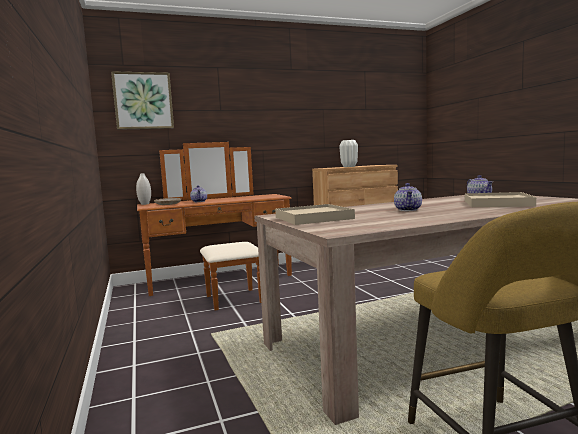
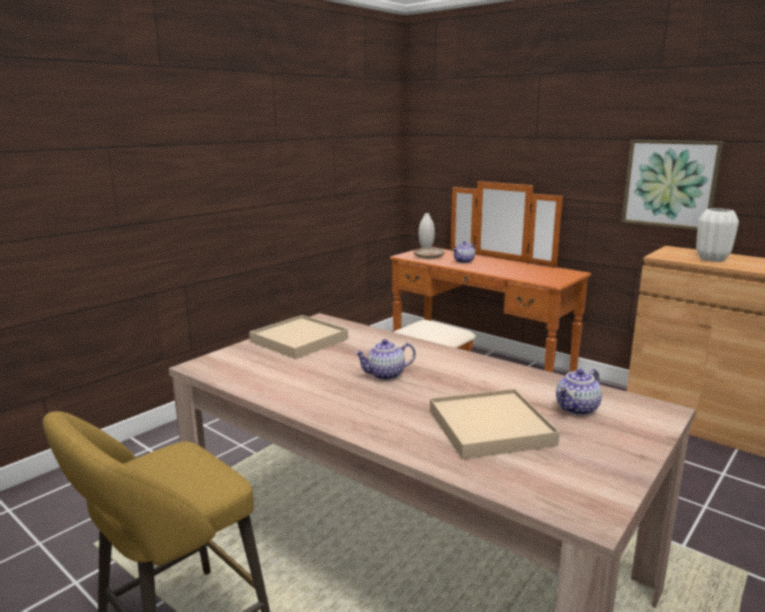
camera: 60 degrees right, 10 degrees up
picture [111,71,174,130] -> picture moved to [621,140,724,230]

